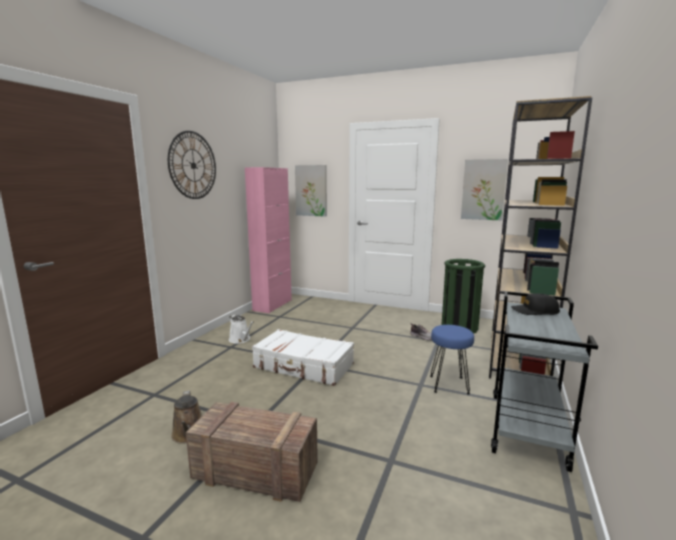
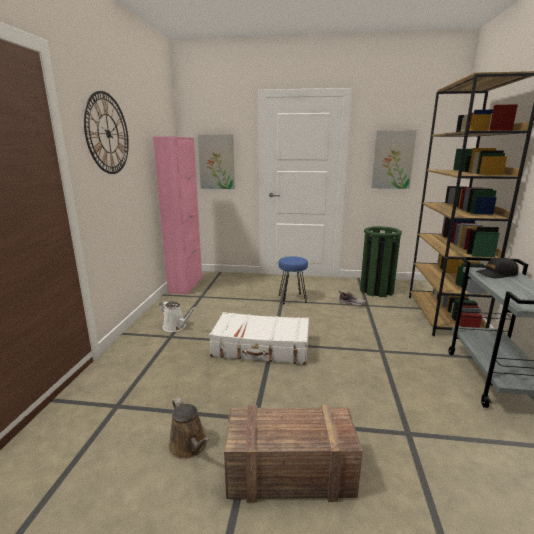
camera: 15 degrees left, 5 degrees up
blue stool [430,325,474,395] -> blue stool moved to [279,256,308,304]

